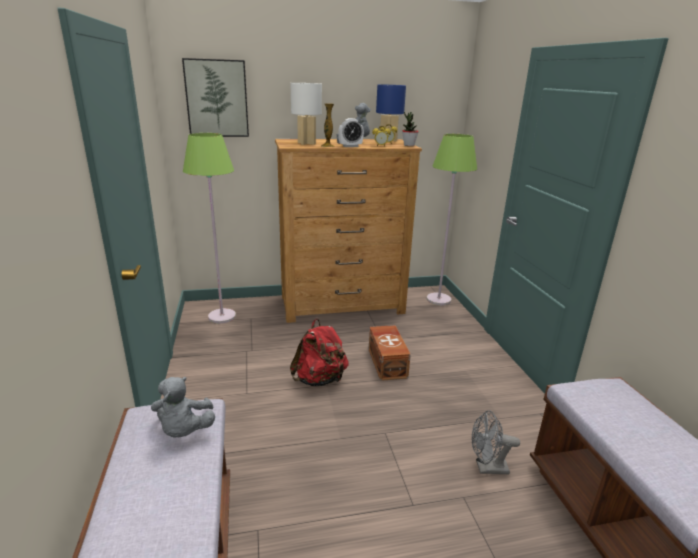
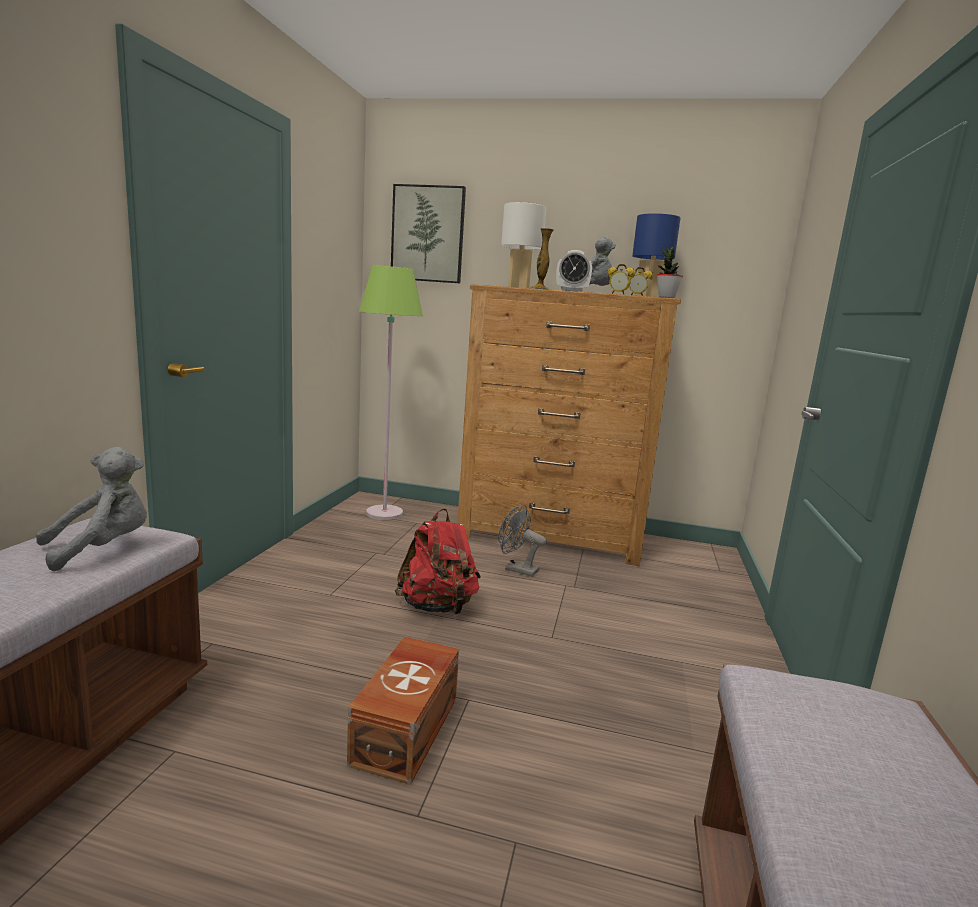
camera: 25 degrees right, 10 degrees down
grey plush toy [151,377,215,437] -> grey plush toy turned 150 degrees counterclockwise [36,447,147,571]
brown storage box [369,325,411,381] -> brown storage box moved to [347,637,459,785]
green floor lamp [427,134,477,305] -> none
grey fan [472,410,520,474] -> grey fan moved to [498,505,547,577]

